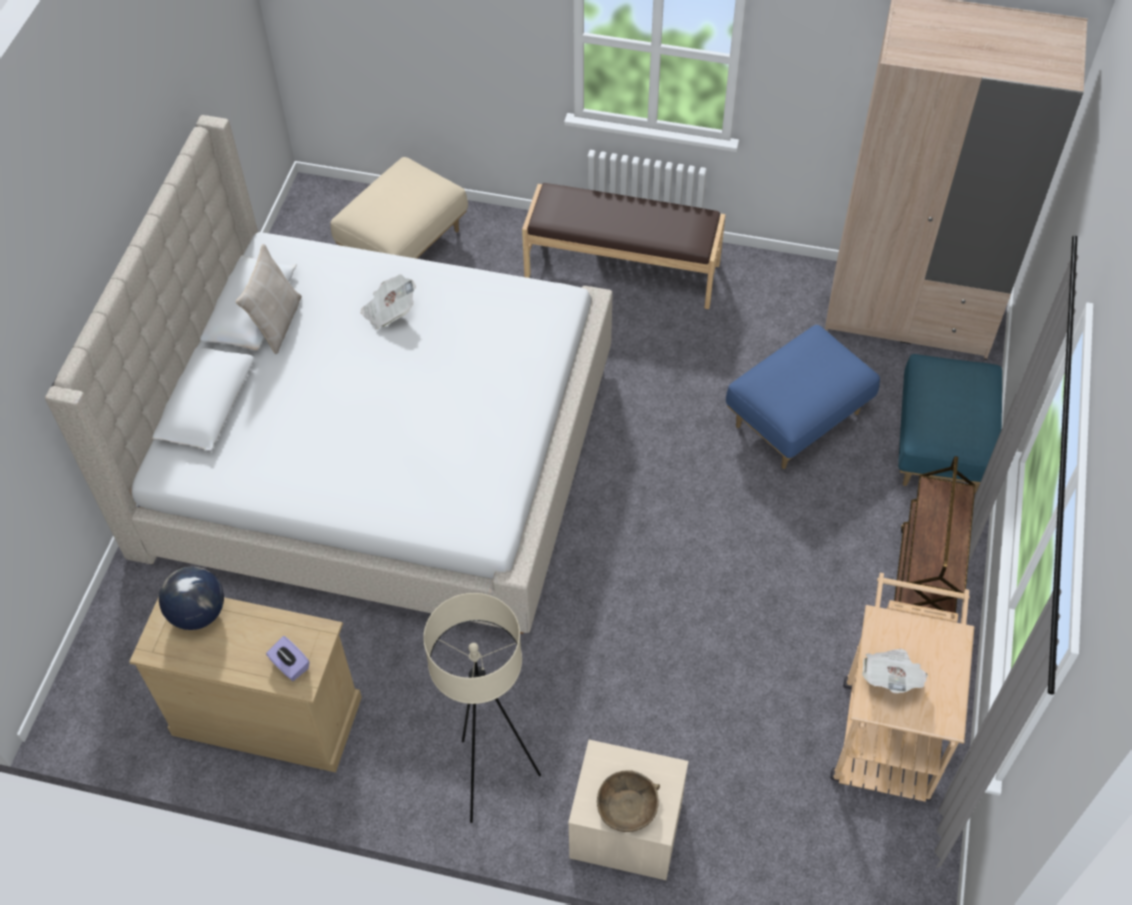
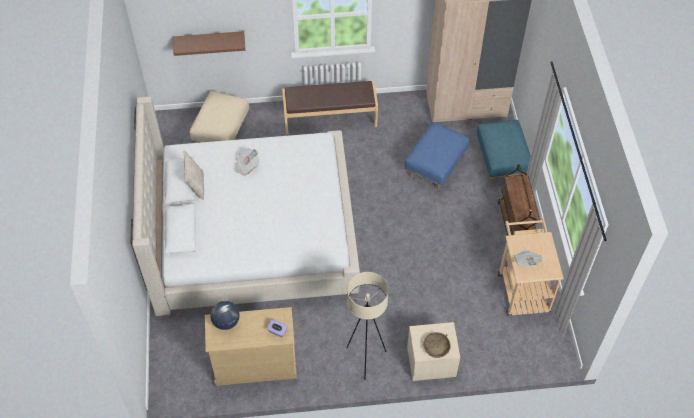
camera: 20 degrees left, 0 degrees up
none -> brown shelf [173,31,245,56]

